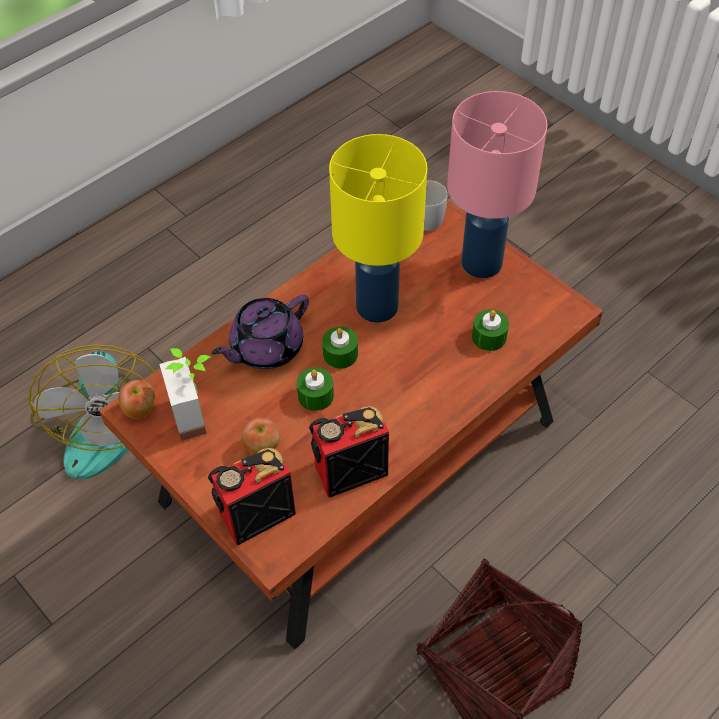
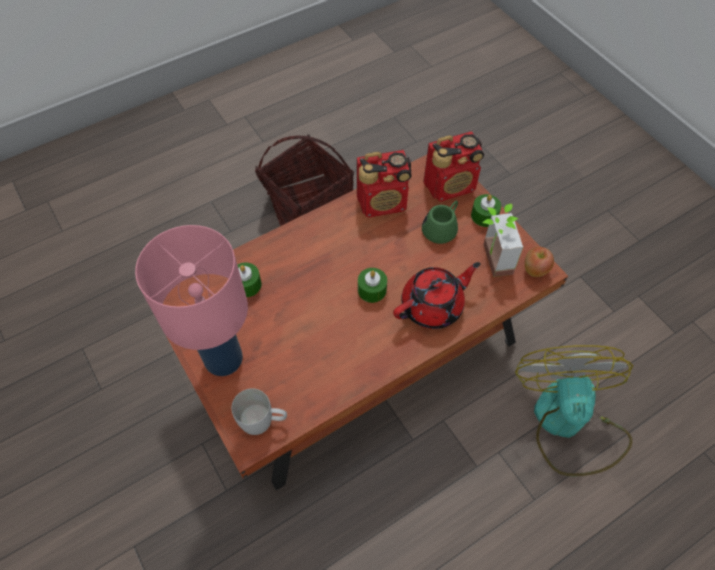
camera: 170 degrees left, 5 degrees up
purple teapot [212,295,309,369] -> red teapot [393,262,481,329]
apple [241,418,280,455] -> green mug [422,201,458,244]
green candle [297,367,334,411] -> green candle moved to [471,194,501,227]
yellow table lamp [329,134,427,323] -> none

